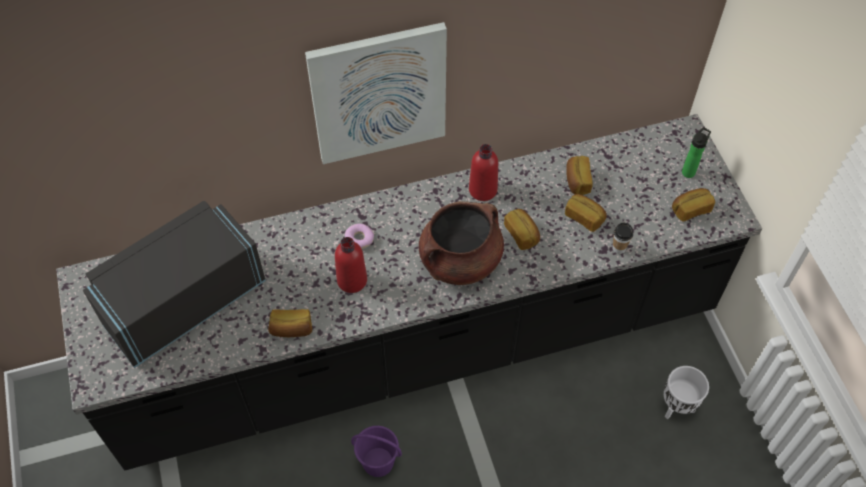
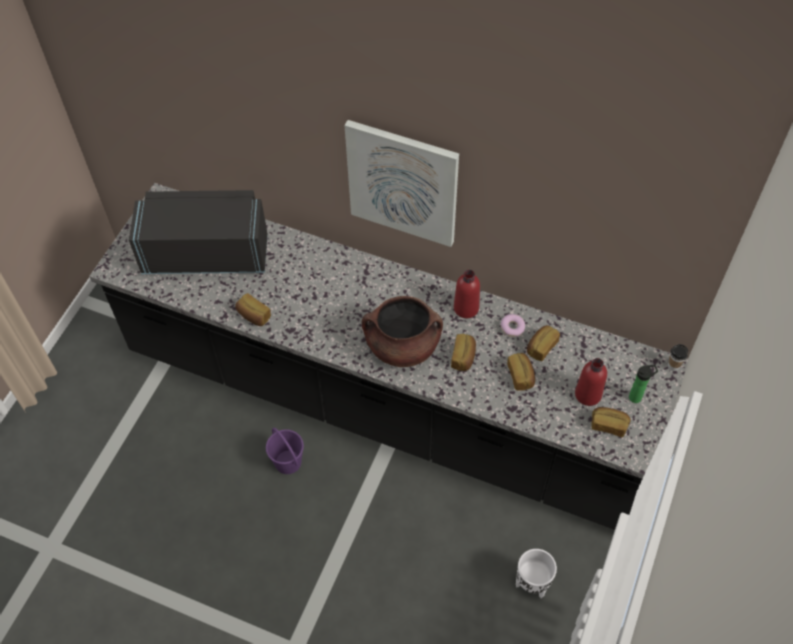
camera: 40 degrees right, 0 degrees up
red bottle [335,237,367,293] -> red bottle moved to [575,358,607,406]
donut [345,224,374,249] -> donut moved to [501,314,525,337]
cup [612,223,633,254] -> cup moved to [668,344,688,371]

